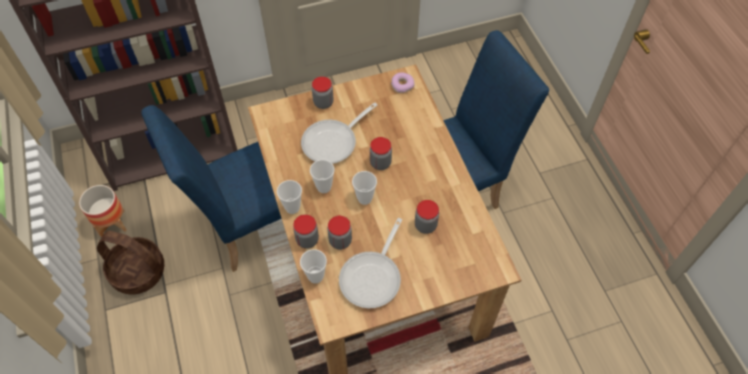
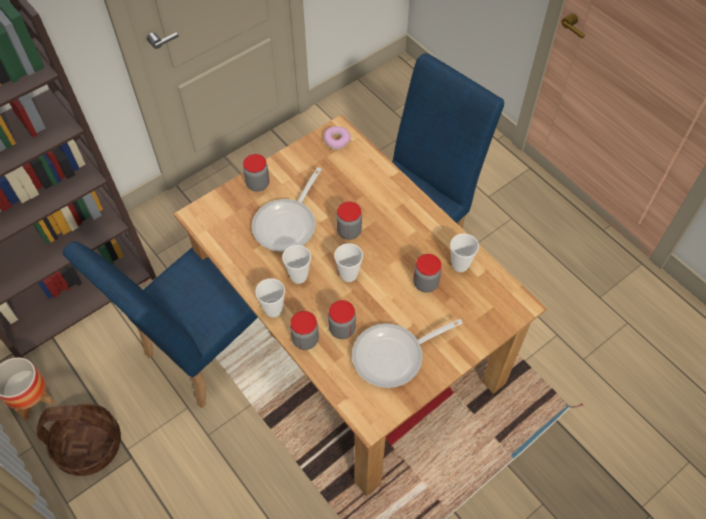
camera: 20 degrees left, 0 degrees up
cup [300,249,327,284] -> cup moved to [450,234,479,272]
frying pan [339,218,402,308] -> frying pan turned 60 degrees clockwise [352,319,463,388]

